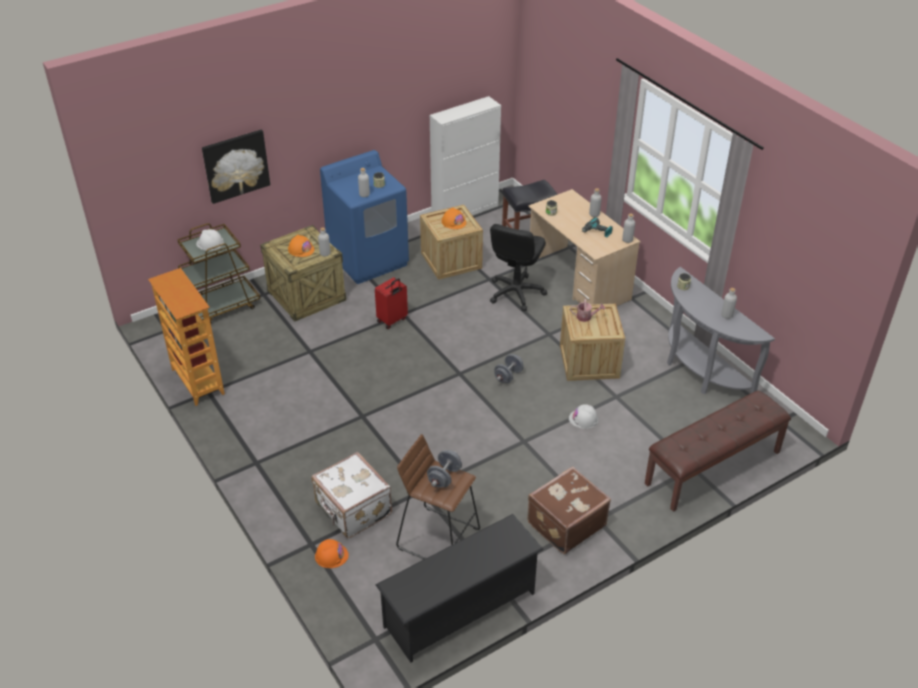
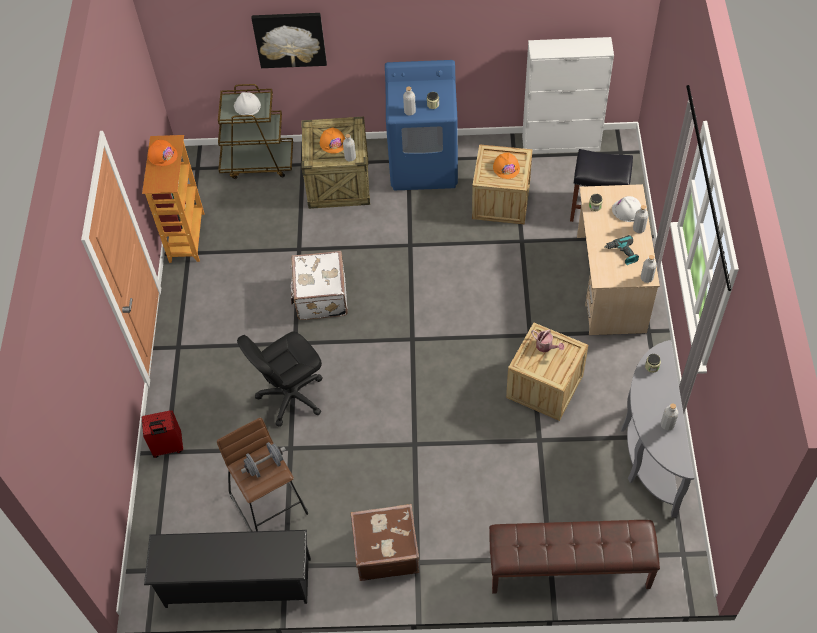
camera: 35 degrees right, 15 degrees up
white suitcase [311,452,392,538] -> white suitcase moved to [290,251,348,320]
orange hard hat [315,539,348,568] -> orange hard hat moved to [148,140,178,166]
red suitcase [375,277,408,329] -> red suitcase moved to [142,410,183,458]
black office chair [490,224,547,311] -> black office chair moved to [237,331,323,427]
grey dumbbell [494,354,524,383] -> none
white hard hat [569,404,598,429] -> white hard hat moved to [612,196,641,222]

